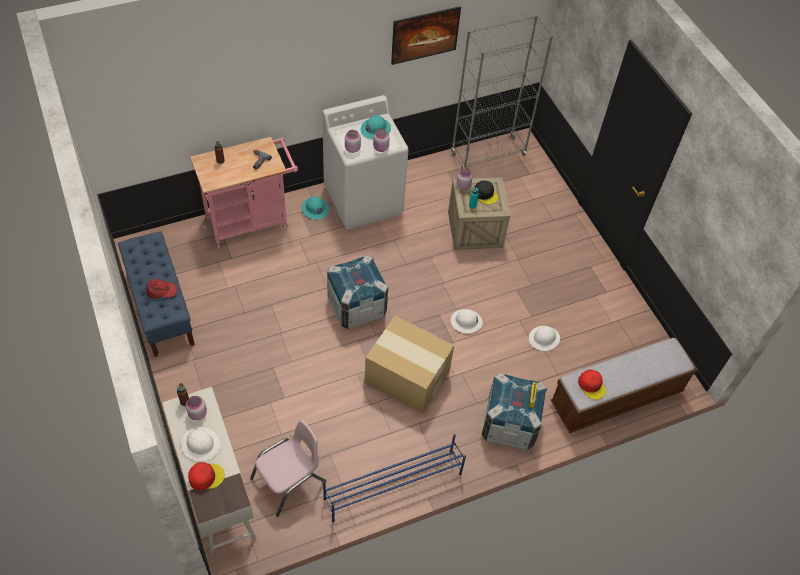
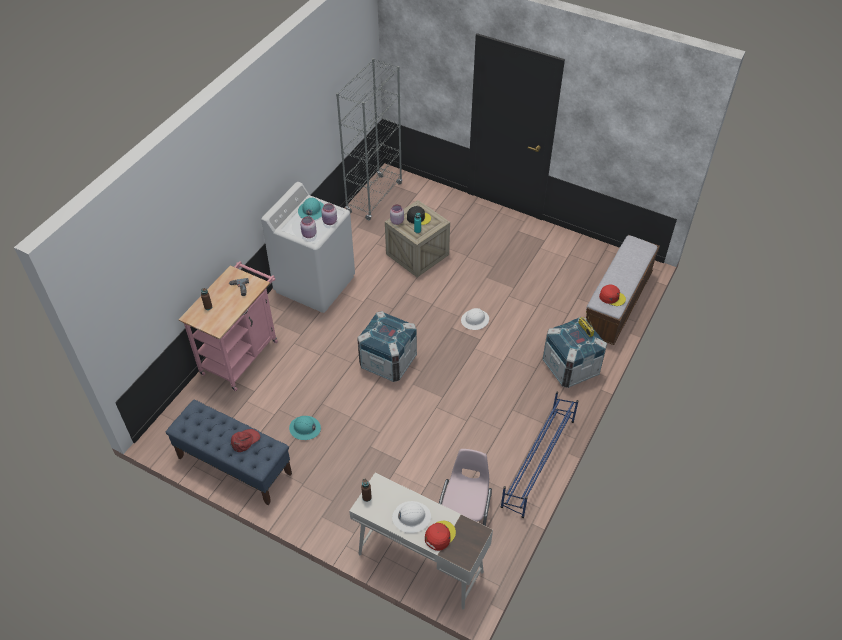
camera: 35 degrees left, 5 degrees down
pink jar [186,396,207,420] -> none
turquoise hard hat [302,196,329,219] -> turquoise hard hat moved to [289,416,321,440]
cardboard box [365,316,454,414] -> none
picture [391,6,461,65] -> none
white hard hat [529,326,560,351] -> none

